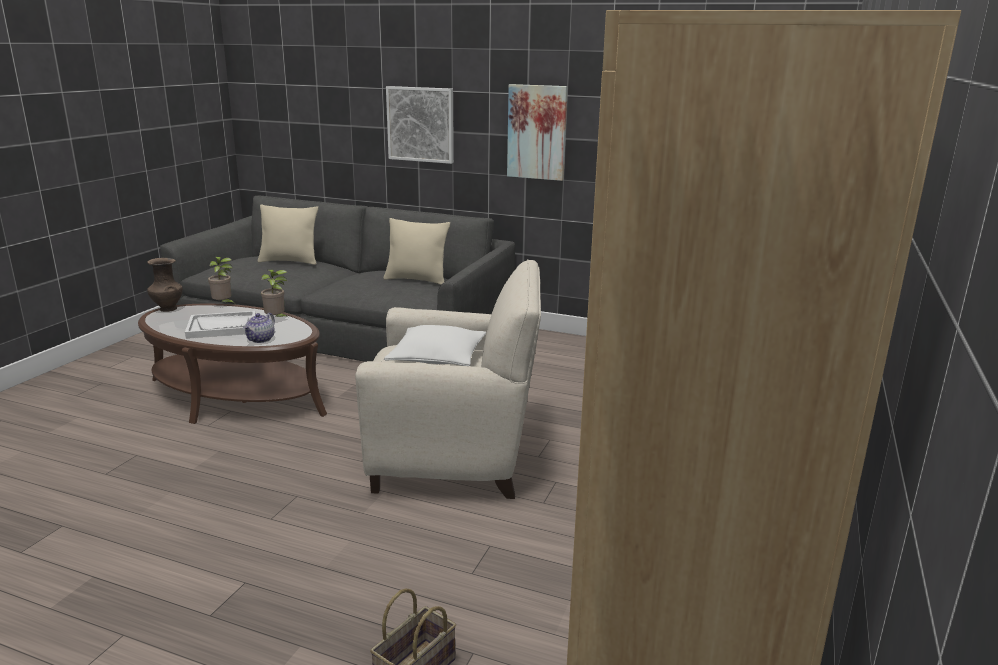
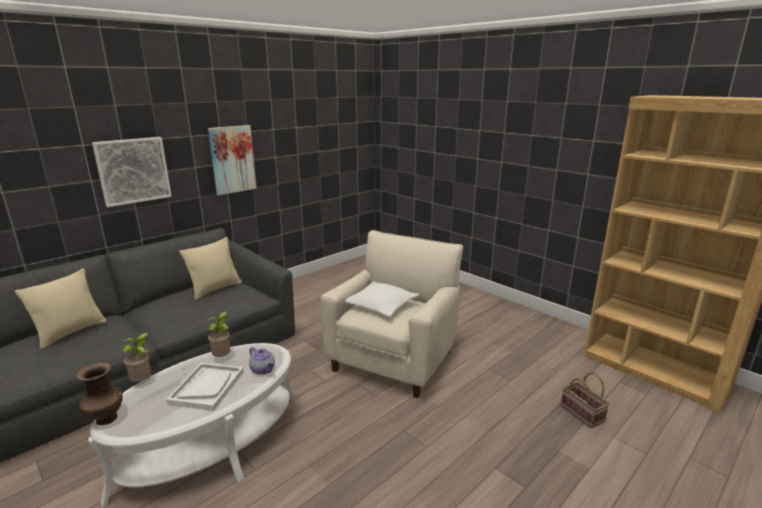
camera: 65 degrees left, 0 degrees up
brown coffee table [138,304,327,424] -> white coffee table [88,343,297,508]

